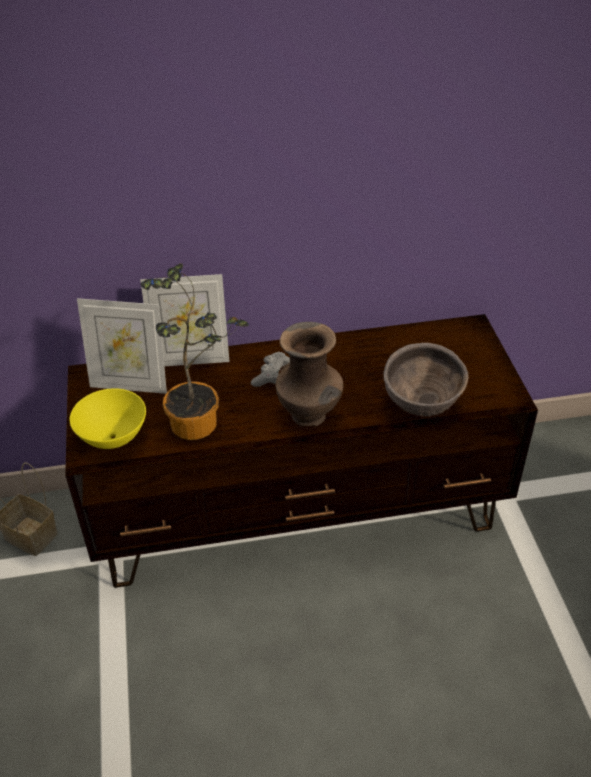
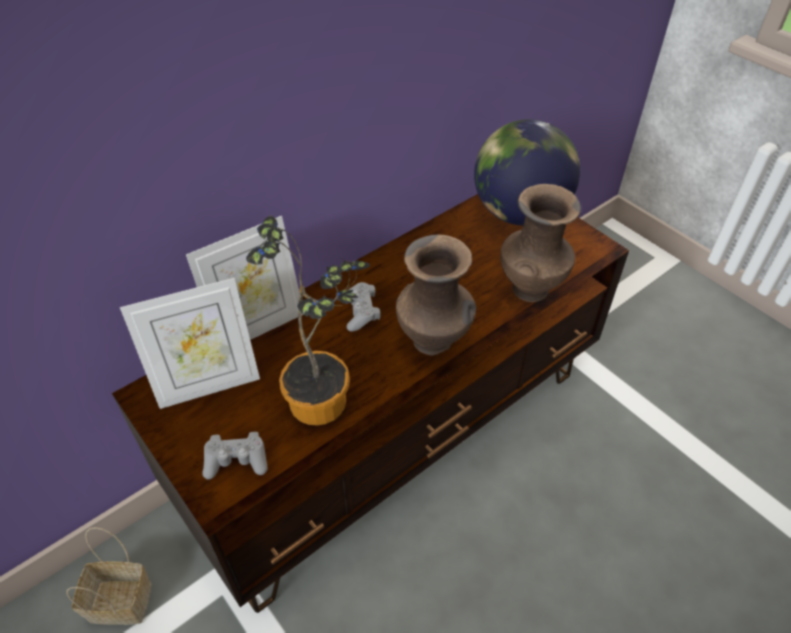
camera: 30 degrees left, 5 degrees up
yellow bowl [70,388,146,449] -> grey game controller [202,432,268,479]
brown bowl [384,343,468,417] -> brown vase [500,184,581,302]
none -> globe [474,119,580,226]

